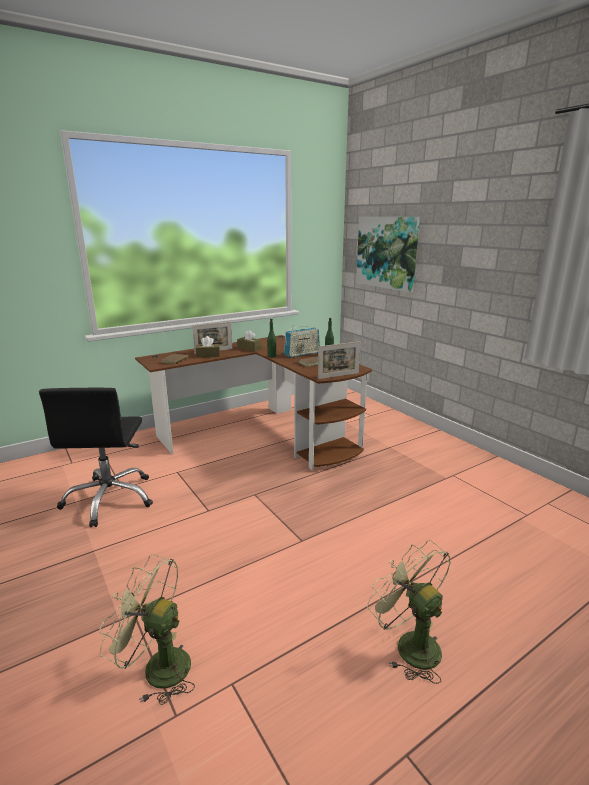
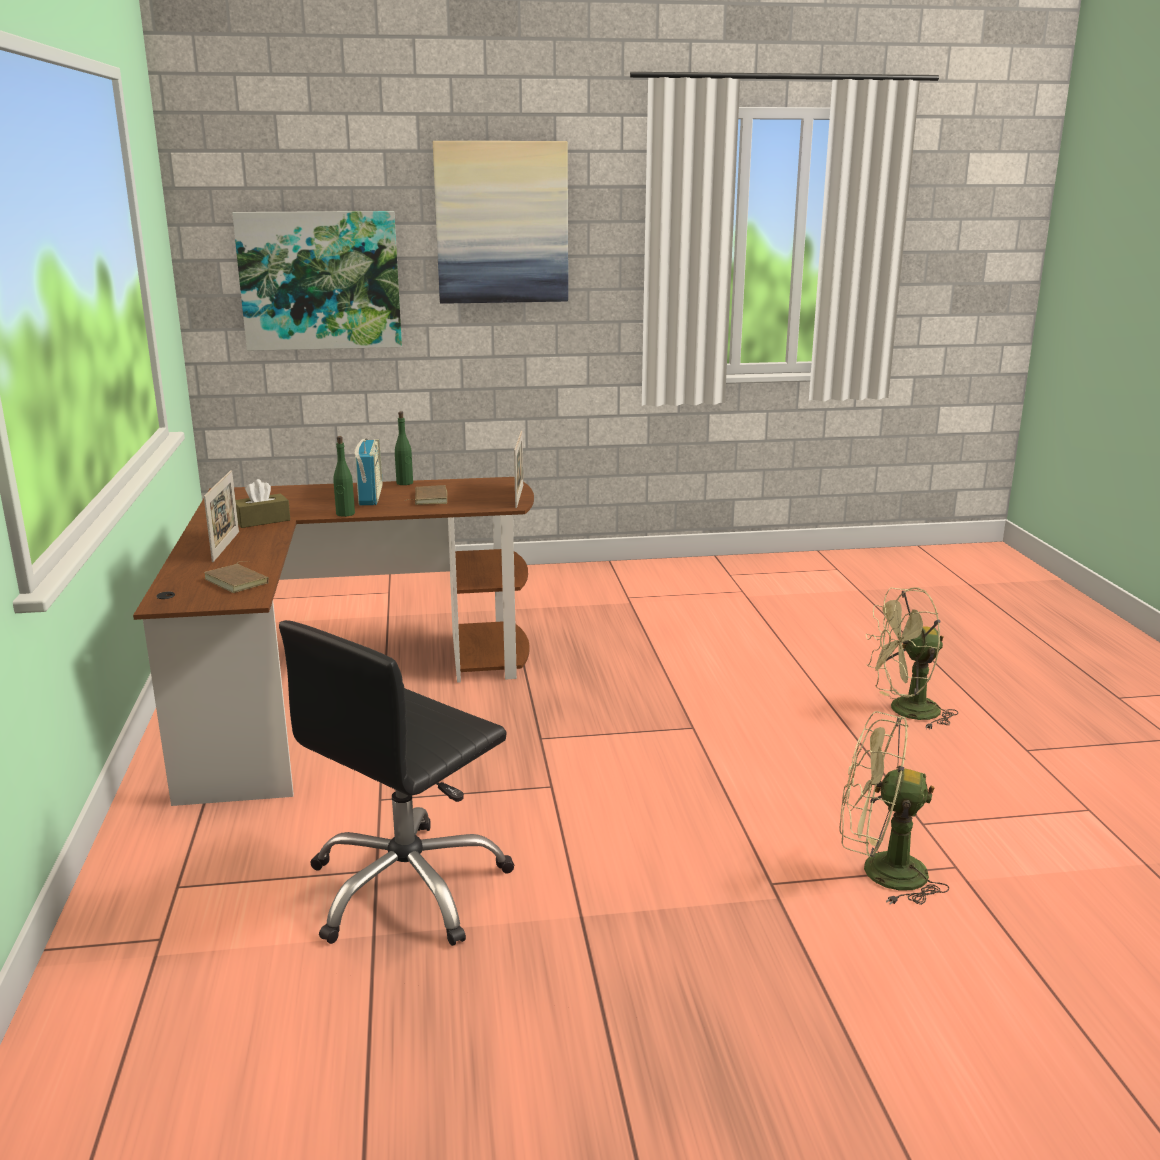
camera: 65 degrees left, 0 degrees up
black office chair [39,388,153,527] -> black office chair turned 105 degrees clockwise [279,620,514,946]
green fan [99,554,195,705] -> green fan turned 60 degrees clockwise [840,711,949,905]
brown tissue box [196,336,220,358] -> none
none -> picture [433,141,568,304]

